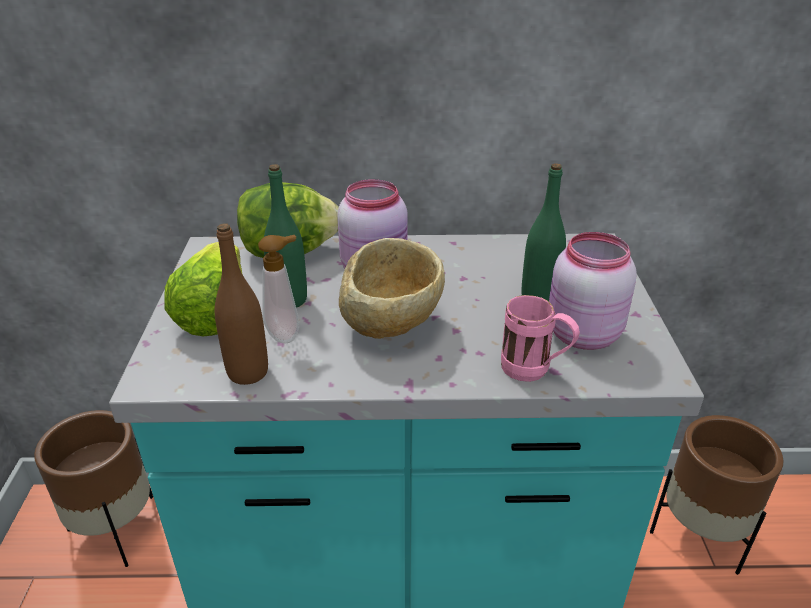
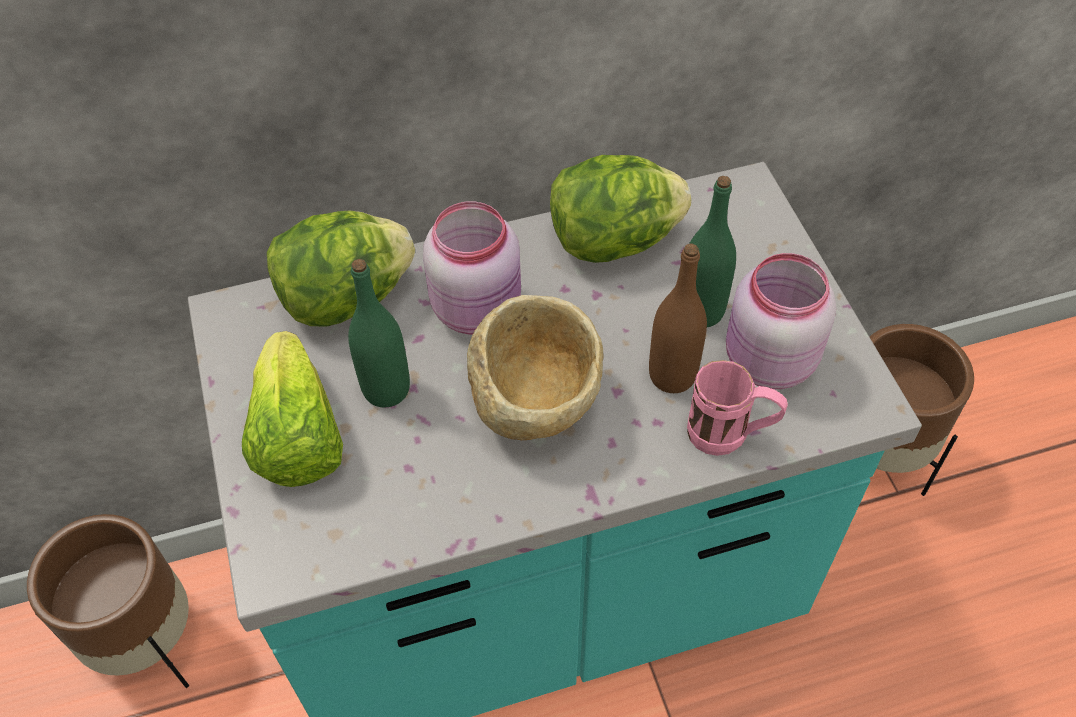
camera: 15 degrees left, 20 degrees up
brown bottle [215,223,268,385] -> brown bottle moved to [649,243,707,393]
soap dispenser [258,235,299,343] -> none
none -> lettuce [550,155,691,263]

